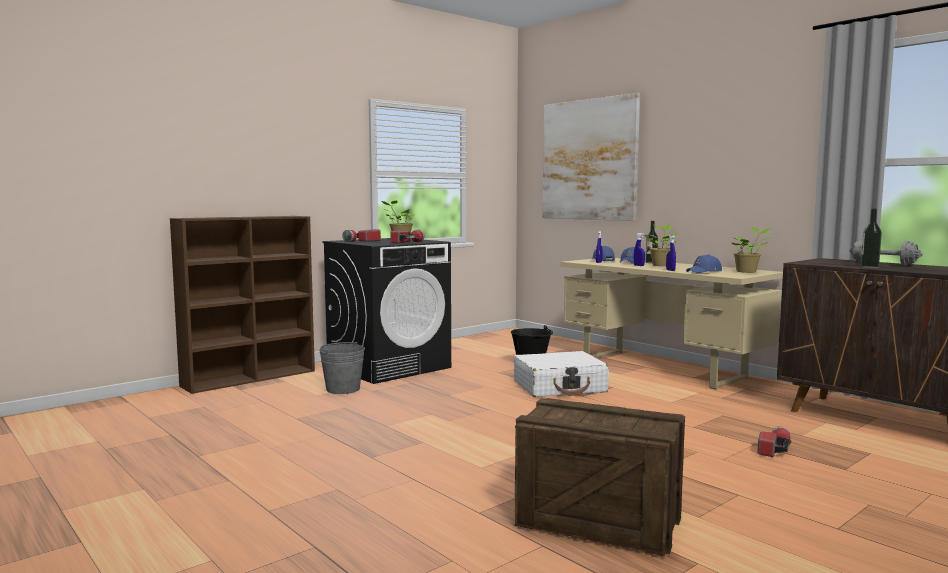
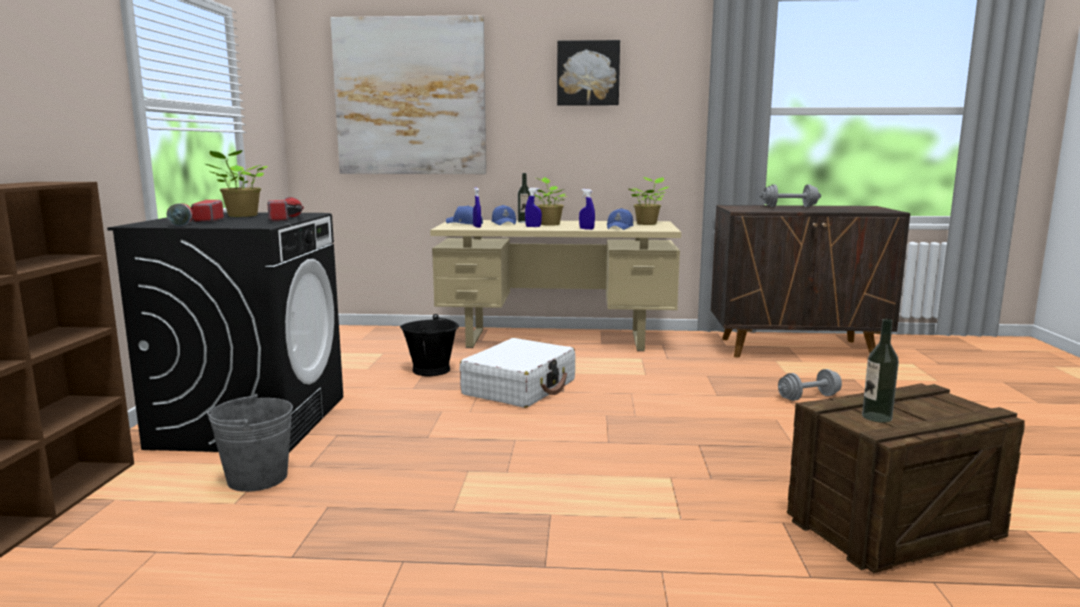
camera: 45 degrees left, 5 degrees up
flashlight [758,427,791,457] -> grey dumbbell [778,369,842,401]
bottle [861,208,882,268] -> bottle moved to [862,319,899,423]
none -> picture [557,40,620,106]

